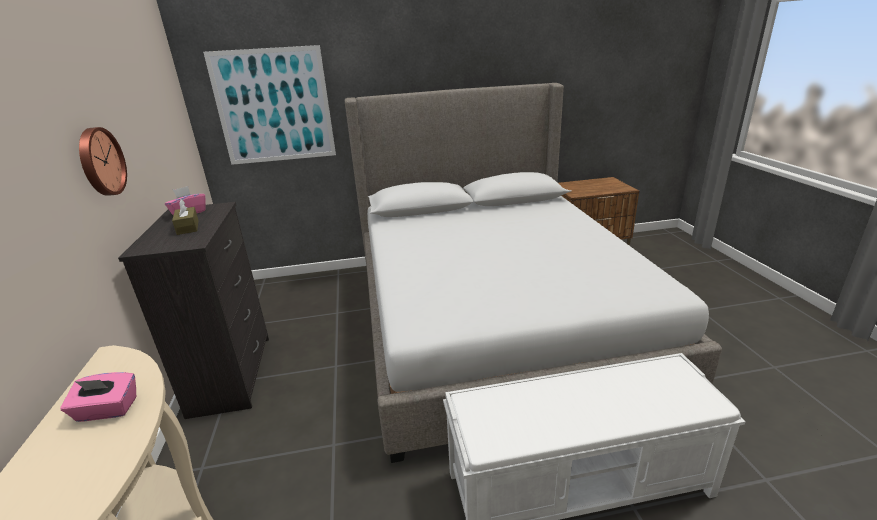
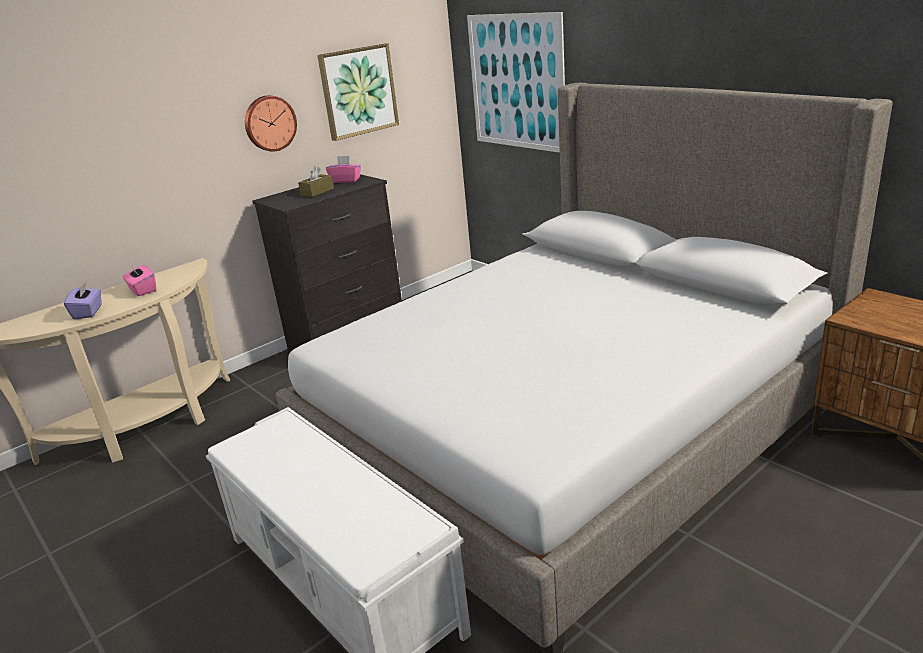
camera: 60 degrees right, 0 degrees up
none -> purple tissue box [64,282,102,320]
none -> picture [317,43,399,141]

